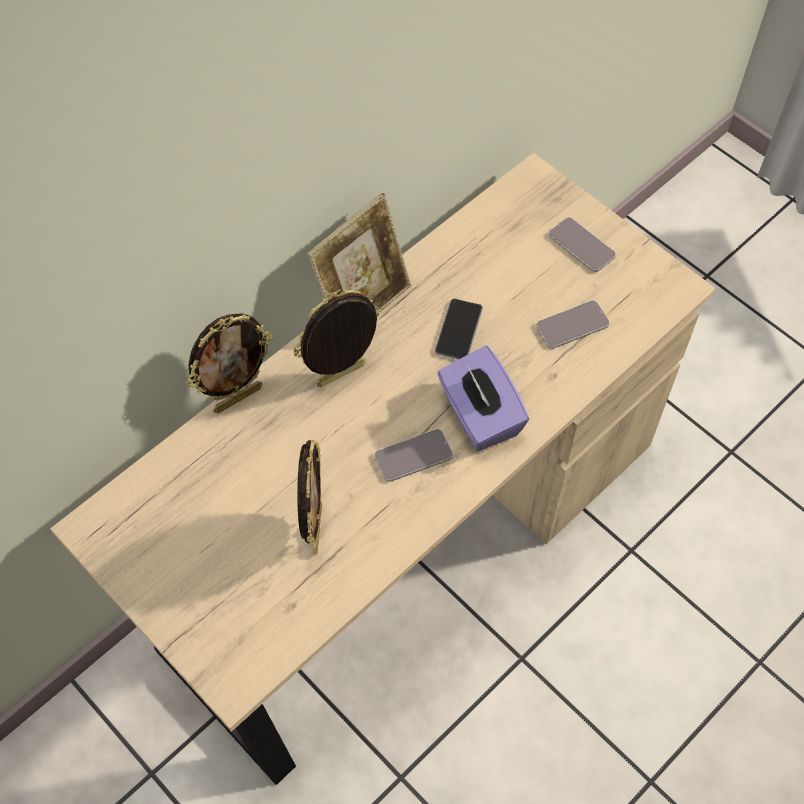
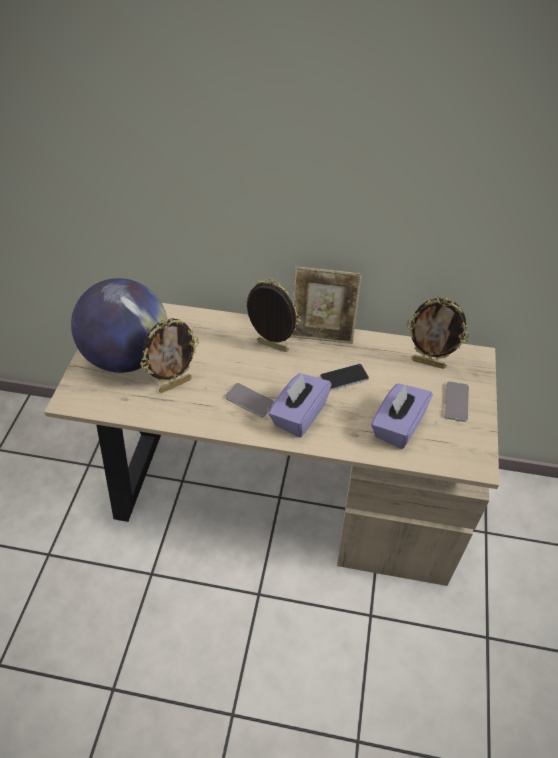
camera: 55 degrees right, 10 degrees down
picture frame [186,313,273,413] -> picture frame moved to [406,298,469,369]
phone [536,300,610,349] -> purple tissue box [371,383,433,449]
none -> globe [71,278,167,373]

